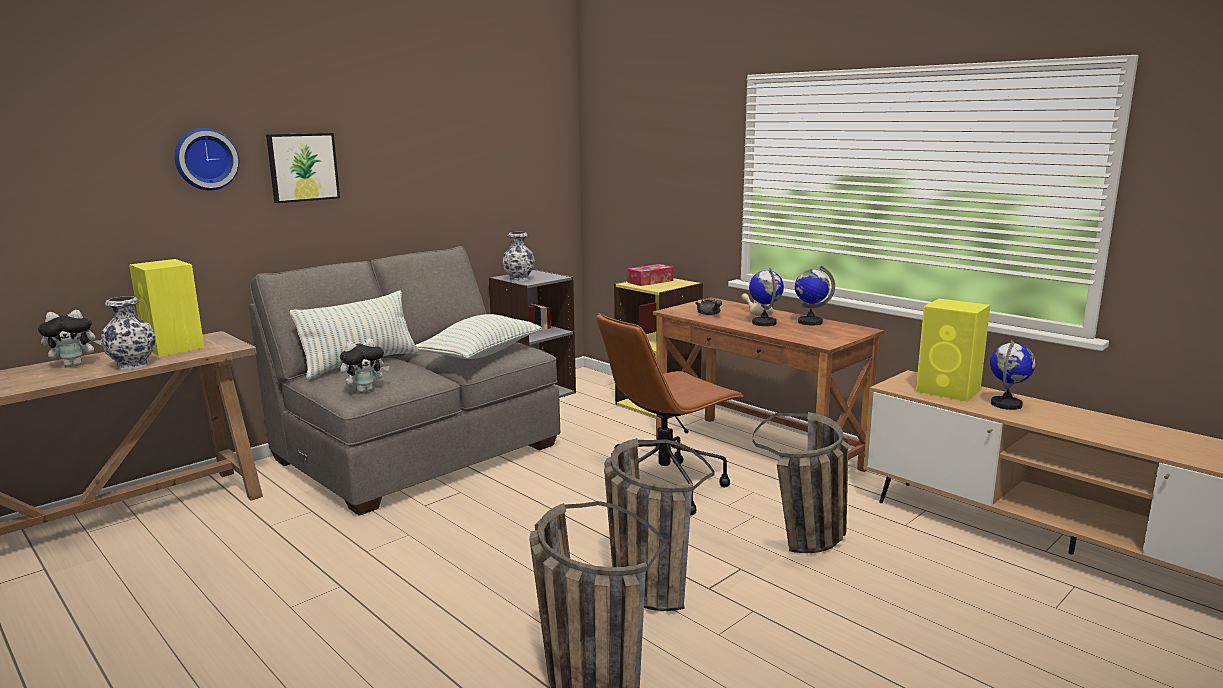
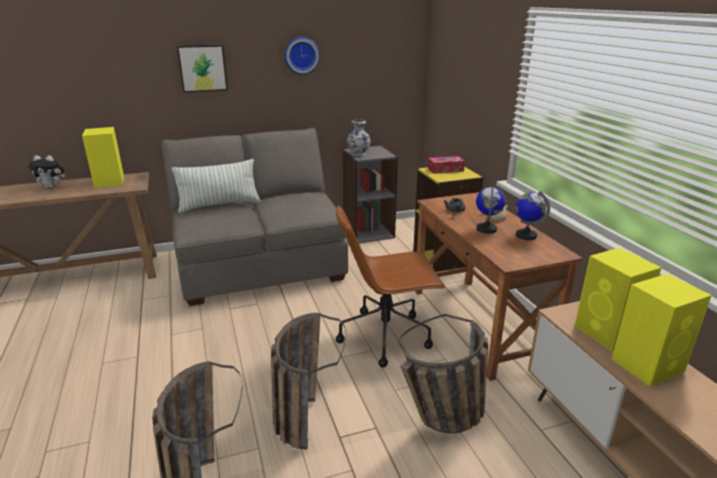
camera: 25 degrees right, 10 degrees up
vase [101,296,156,369] -> none
wall clock [174,128,239,191] -> wall clock moved to [284,37,319,75]
plush toy [340,339,389,392] -> none
pillow [415,314,542,359] -> none
globe [990,340,1036,410] -> yellow speaker [612,274,712,387]

